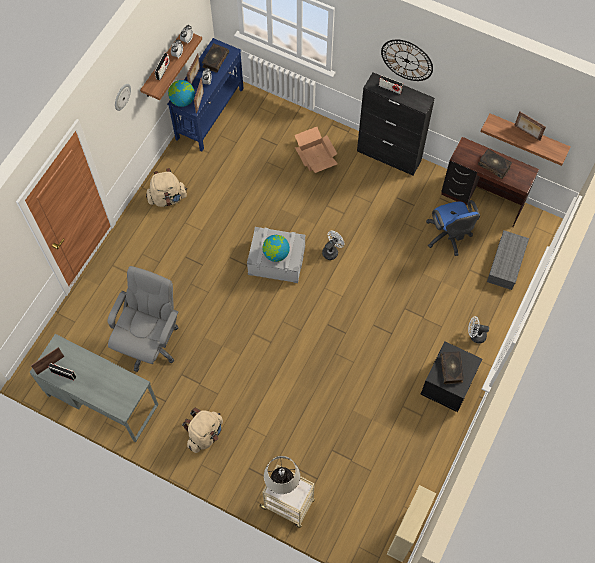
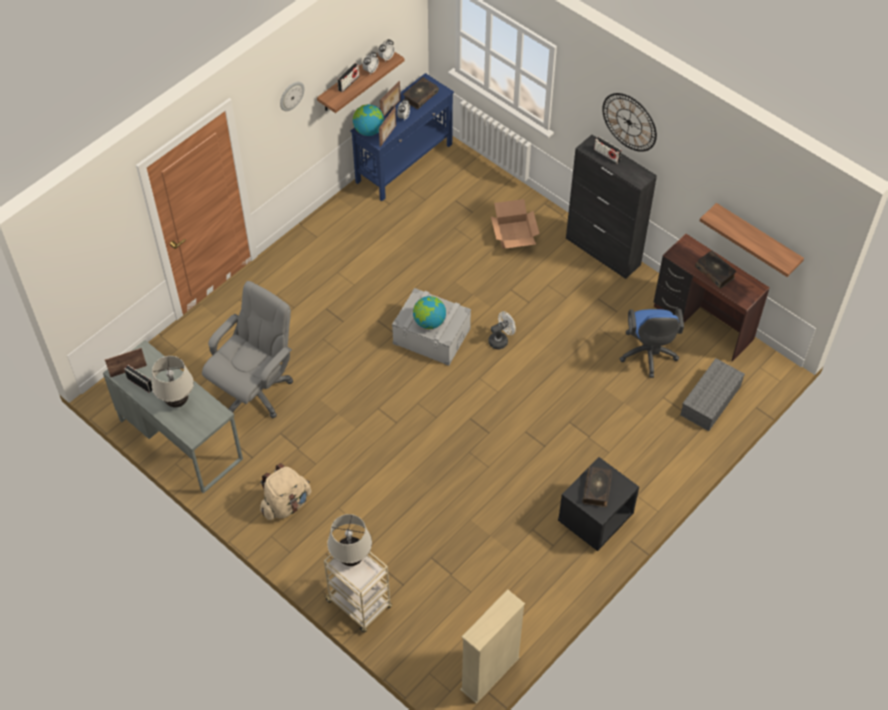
camera: 15 degrees right, 10 degrees down
beige backpack [146,168,187,207] -> none
white fan [468,316,489,343] -> none
picture frame [514,111,546,141] -> none
none -> beige table lamp [152,356,194,407]

